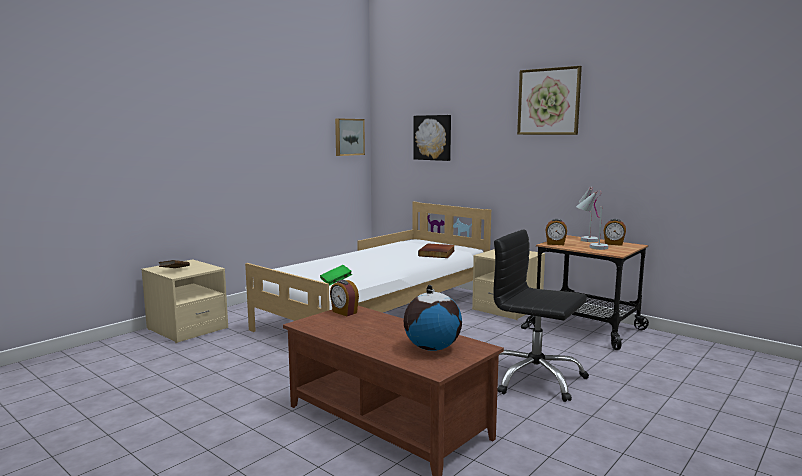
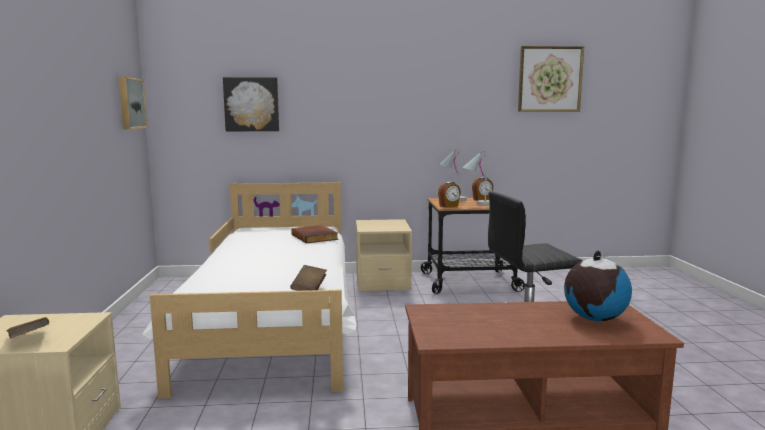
camera: 45 degrees left, 0 degrees up
green book [320,265,352,286] -> brown book [290,265,327,291]
alarm clock [330,280,359,316] -> none
picture [517,66,582,135] -> picture moved to [518,46,584,112]

